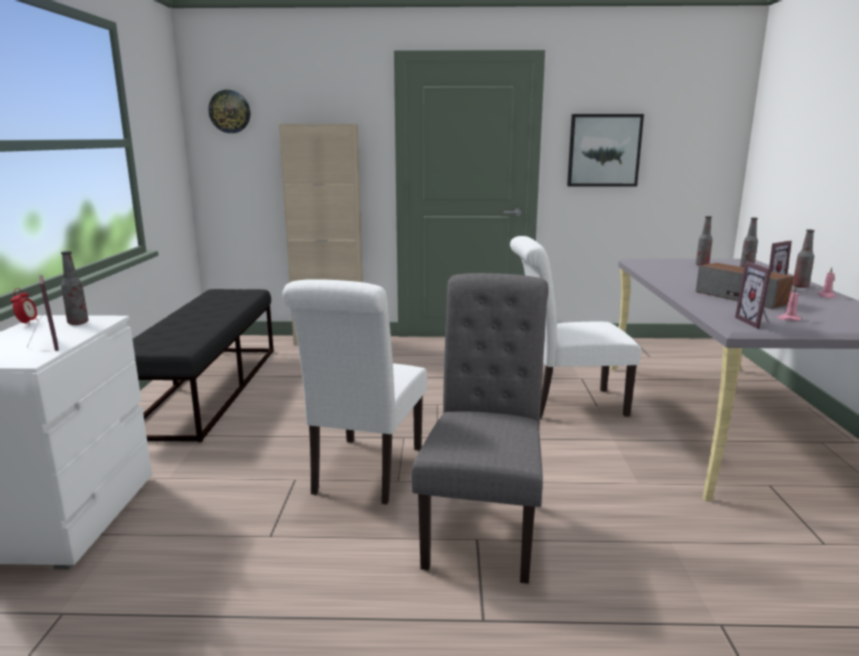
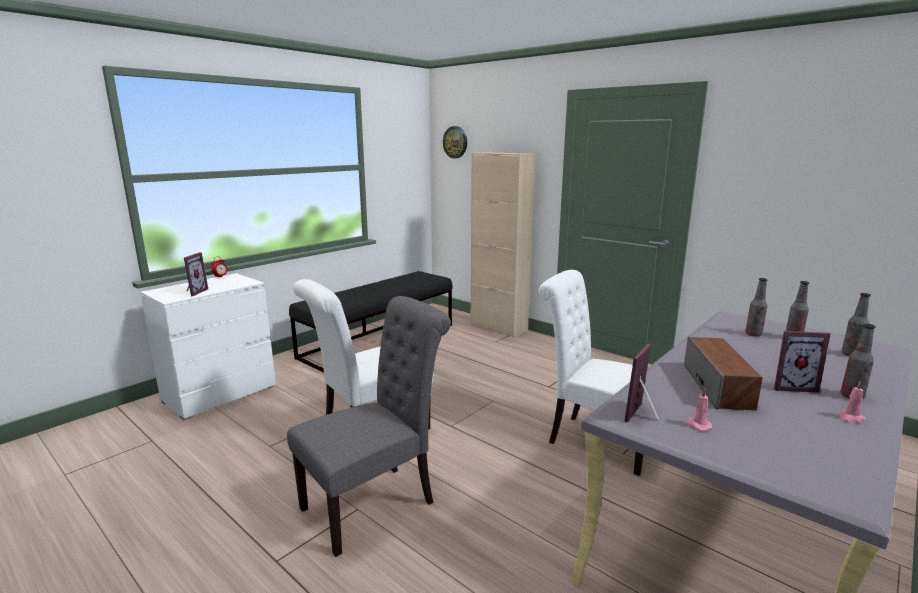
camera: 40 degrees right, 0 degrees up
bottle [61,251,88,325] -> bottle moved to [745,278,768,337]
picture [567,114,644,187] -> none

